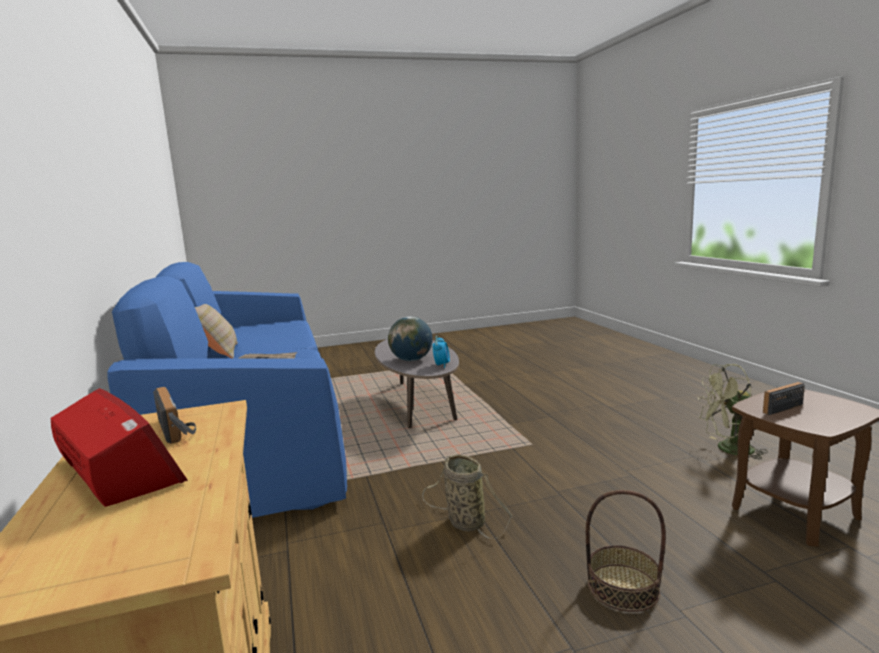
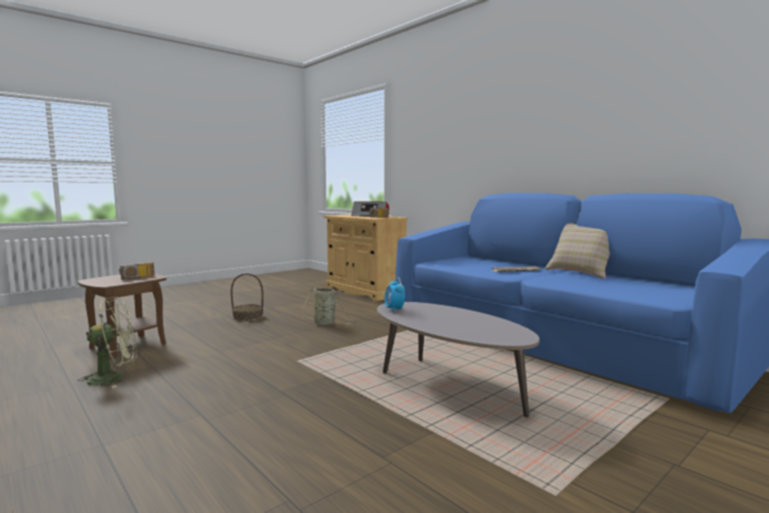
camera: 155 degrees right, 5 degrees down
globe [388,316,433,361] -> none

